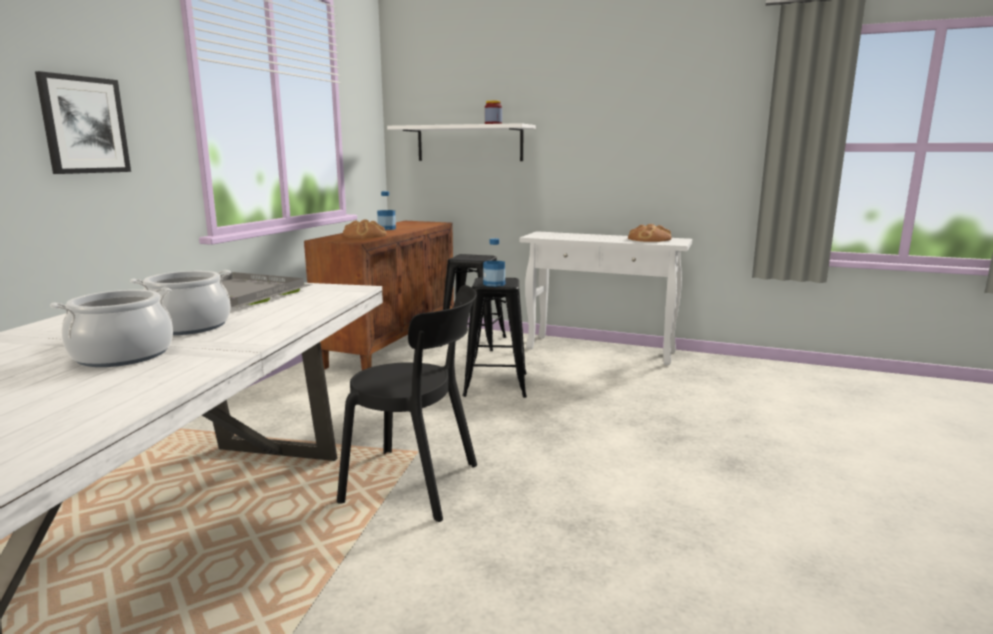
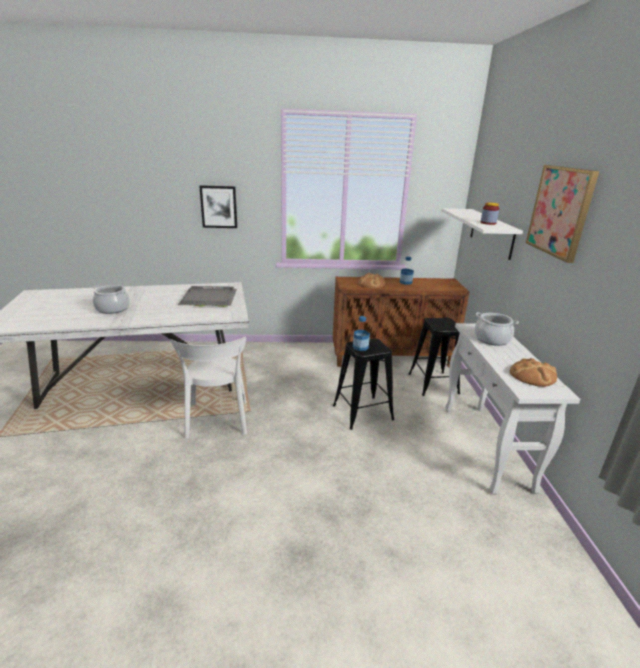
camera: 65 degrees right, 10 degrees up
cooking pot [130,270,231,335] -> cooking pot moved to [474,312,519,346]
black chair [337,285,477,522] -> white chair [171,337,247,439]
none -> picture [526,165,599,263]

